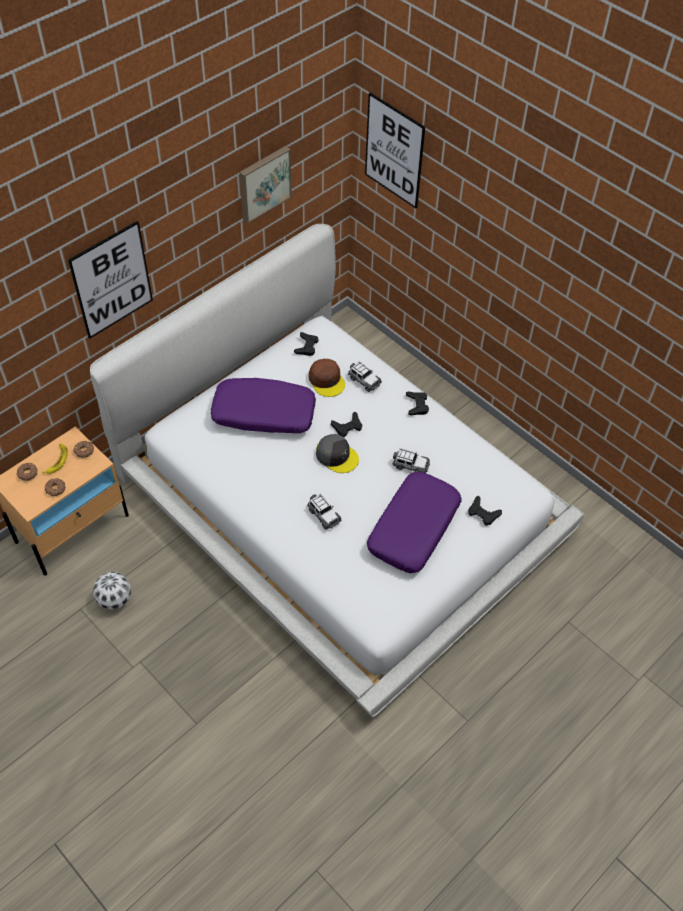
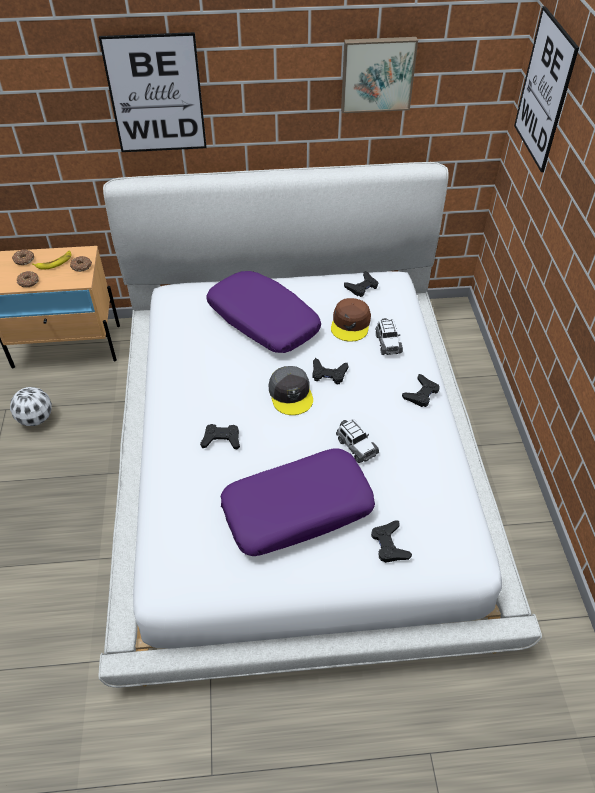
camera: 40 degrees right, 5 degrees down
toy car [307,494,342,530] -> black game controller [200,424,240,449]

